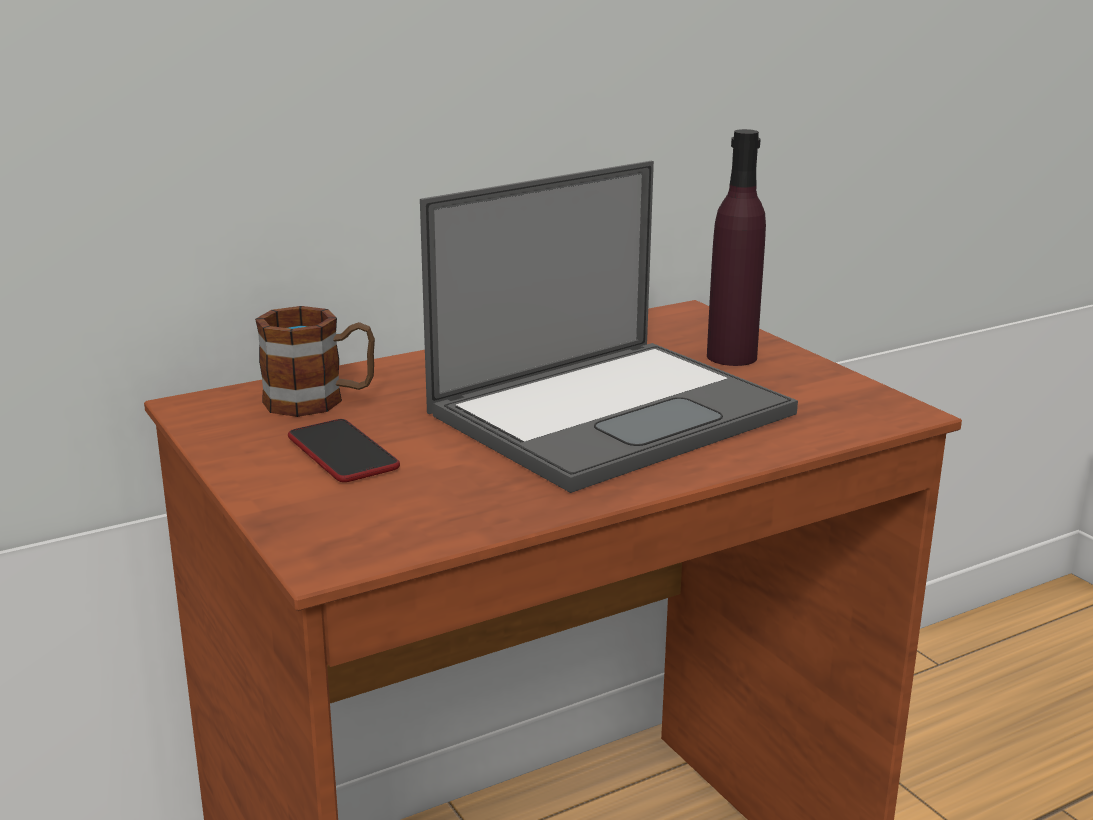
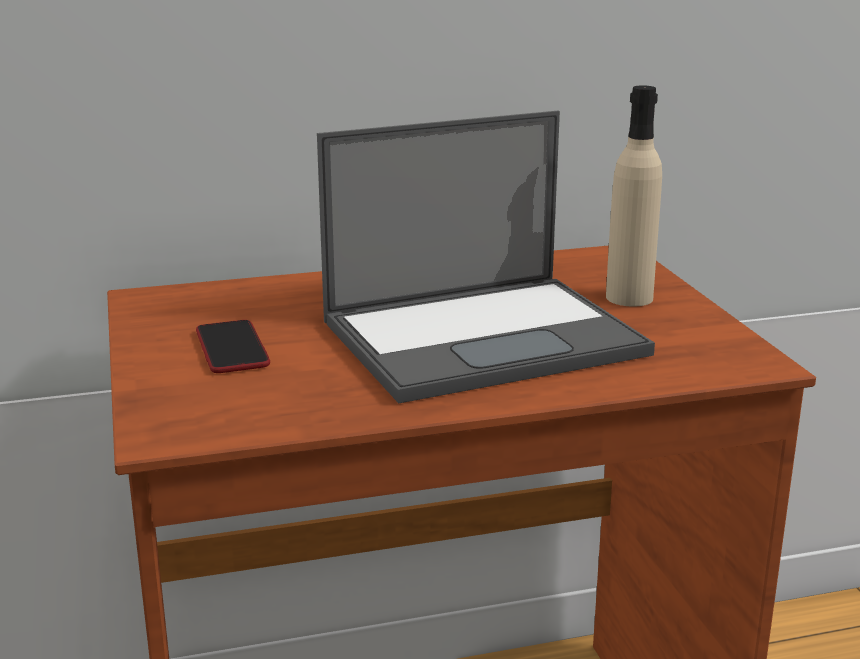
camera: 15 degrees right, 0 degrees up
mug [255,306,375,417] -> none
purple bottle [707,129,766,366] -> beige bottle [606,85,662,307]

